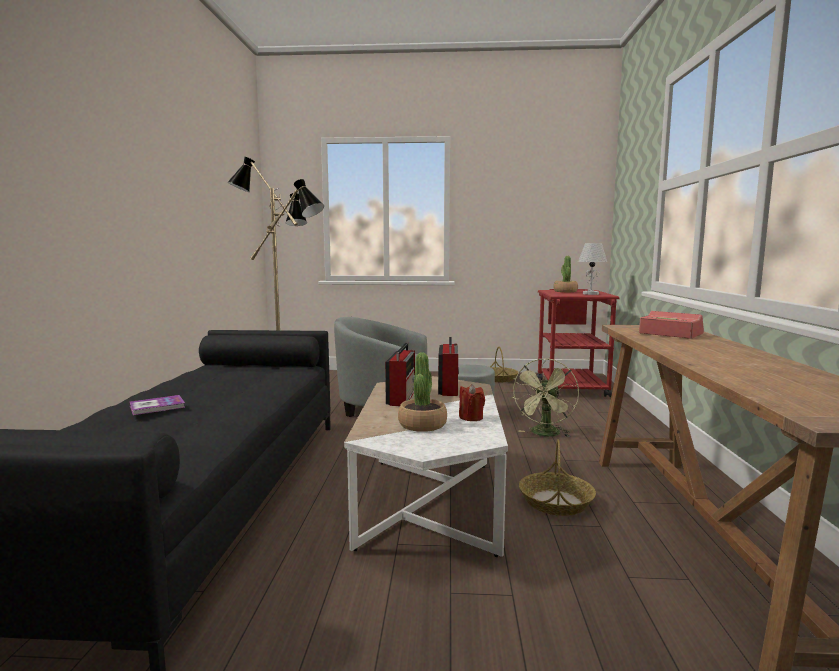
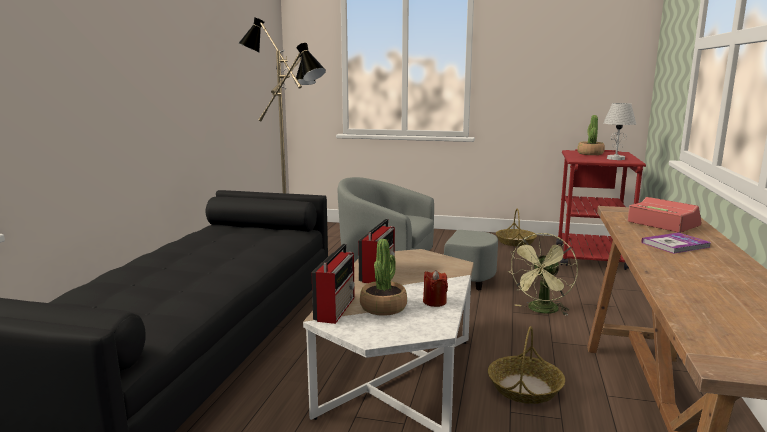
camera: 10 degrees right, 5 degrees up
book [129,395,185,415] -> book moved to [641,232,711,254]
radio [438,337,459,396] -> radio moved to [312,243,355,324]

